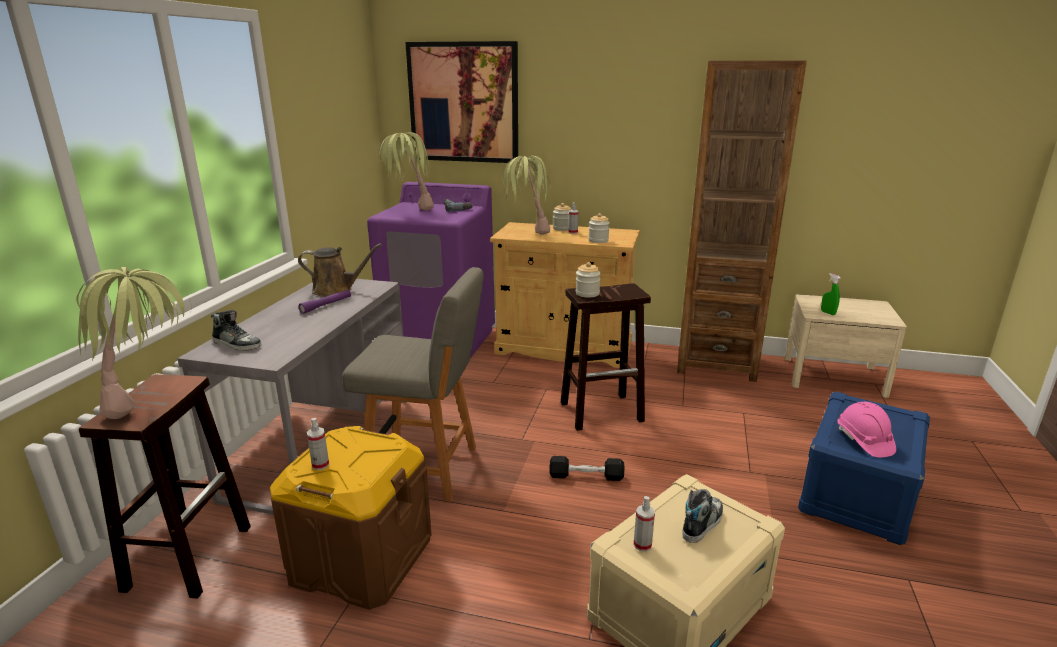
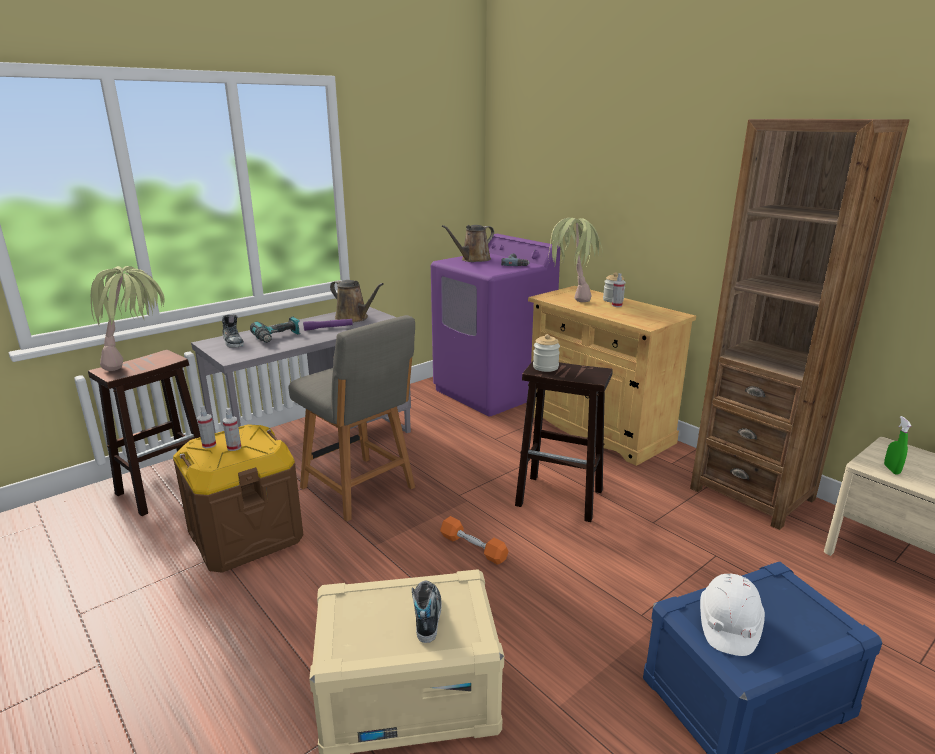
camera: 35 degrees right, 0 degrees up
potted plant [379,132,434,210] -> brown watering can [442,225,494,262]
picture [405,41,518,163] -> none
black dumbbell [549,456,624,481] -> orange dumbbell [440,516,509,565]
jar [588,213,610,243] -> none
spray bottle [634,496,655,551] -> spray bottle moved to [223,408,241,451]
shoe [682,489,723,543] -> shoe turned 75 degrees counterclockwise [412,581,442,643]
pink hard hat [838,402,896,458] -> white hard hat [700,573,765,656]
none -> power drill [250,316,300,343]

